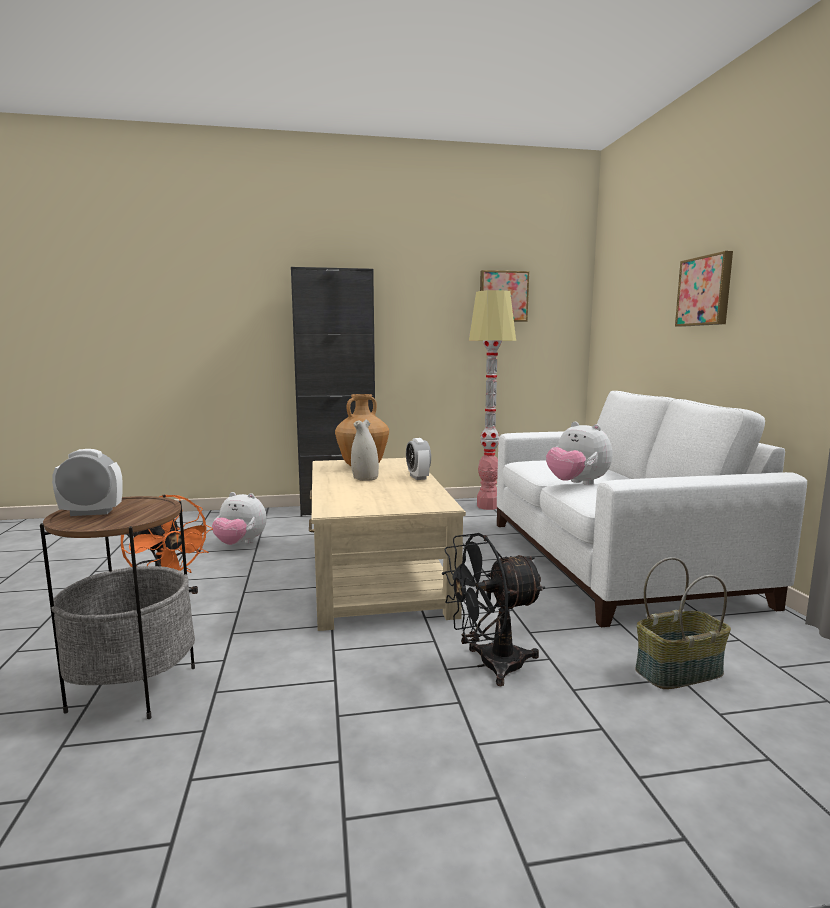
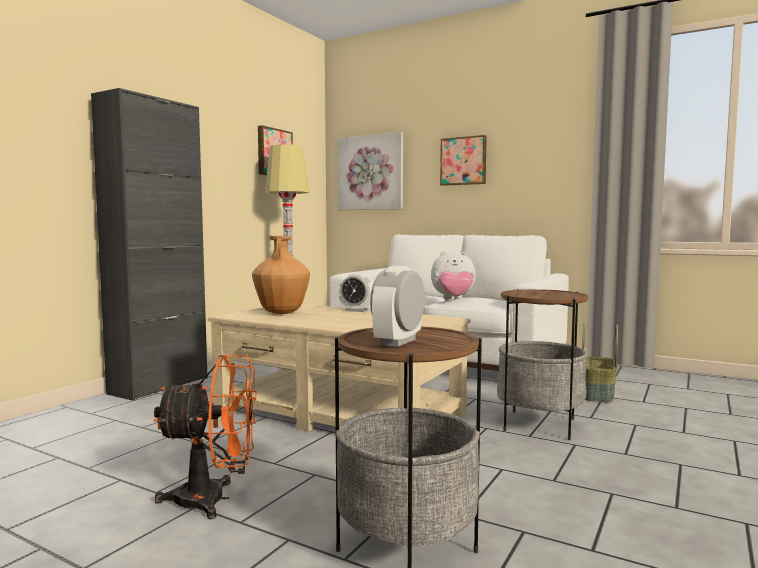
camera: 50 degrees left, 5 degrees down
plush toy [212,492,267,545] -> none
white vase [351,419,379,481] -> none
black fan [442,533,546,686] -> side table [497,289,589,440]
none -> picture [338,132,403,210]

